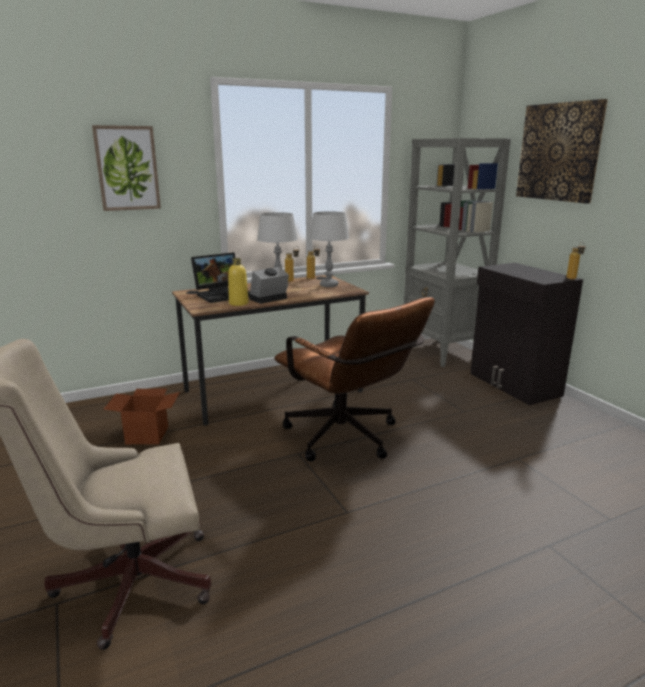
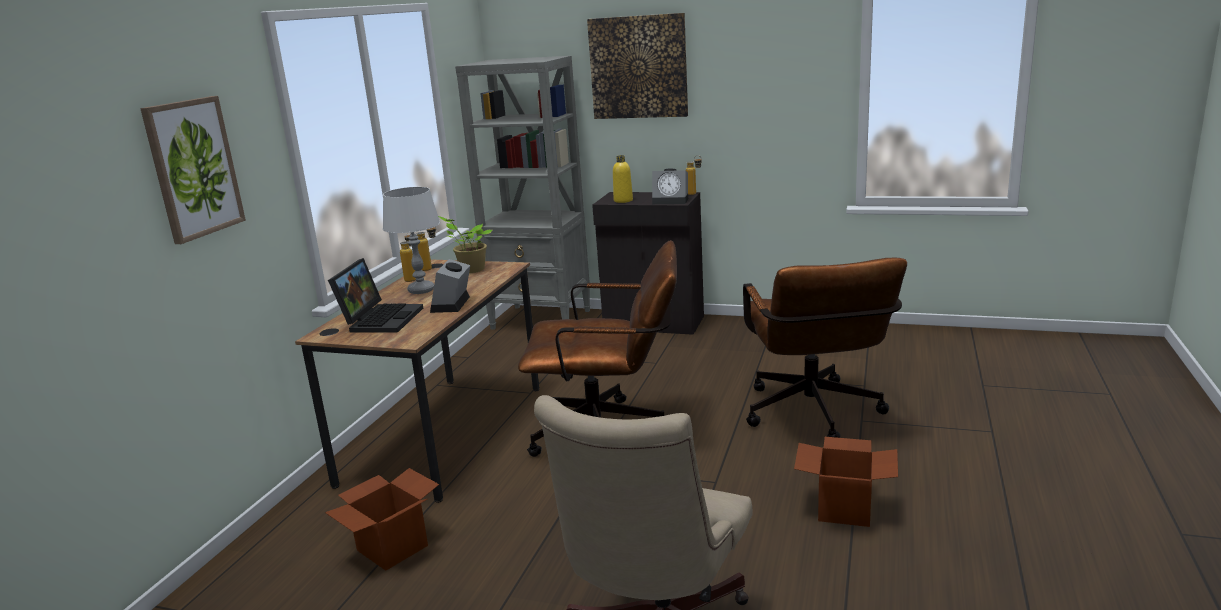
camera: 45 degrees left, 0 degrees up
yellow bottle [228,258,249,306] -> yellow bottle moved to [613,155,633,203]
grey table lamp [309,211,349,287] -> potted plant [438,216,492,273]
none -> alarm clock [652,169,688,204]
none -> brown office chair [743,258,907,438]
none -> cardboard box [794,437,898,527]

